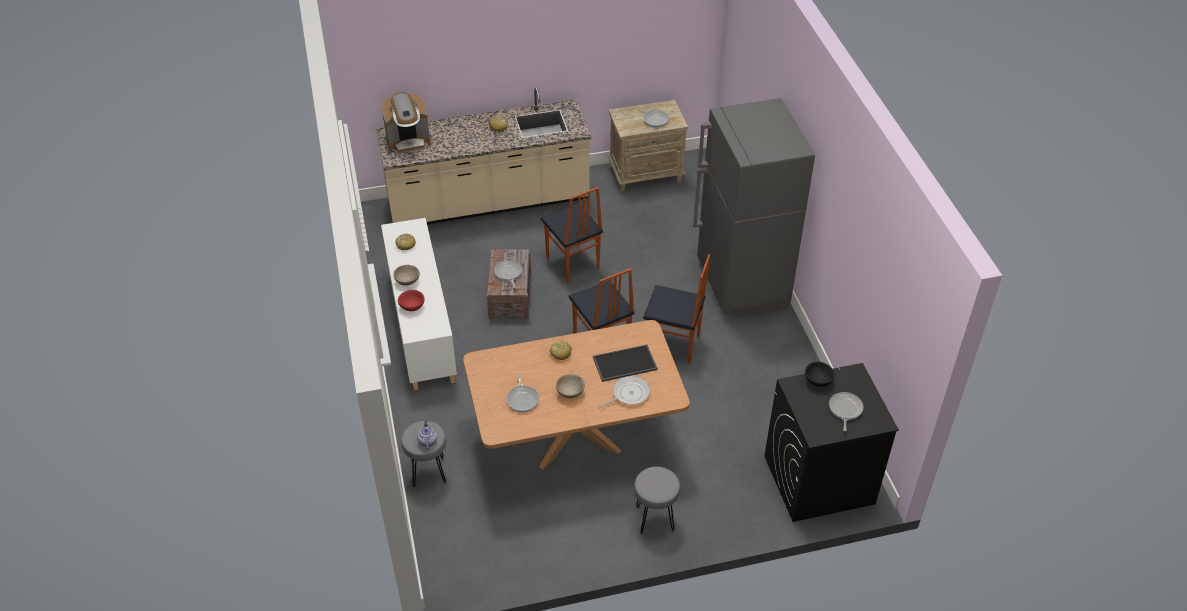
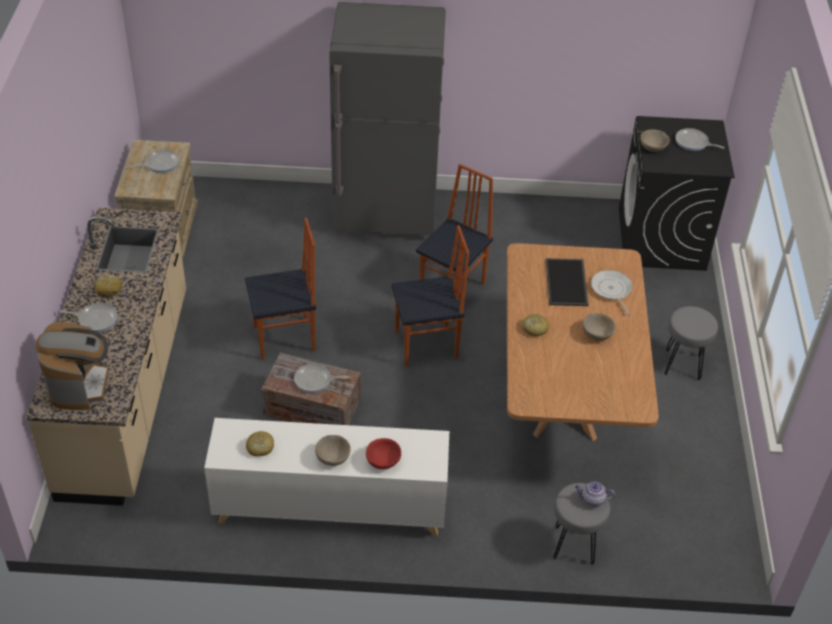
camera: 75 degrees left, 0 degrees up
frying pan [506,372,539,412] -> frying pan moved to [60,303,118,332]
black bowl [805,362,835,387] -> beige bowl [640,129,669,152]

